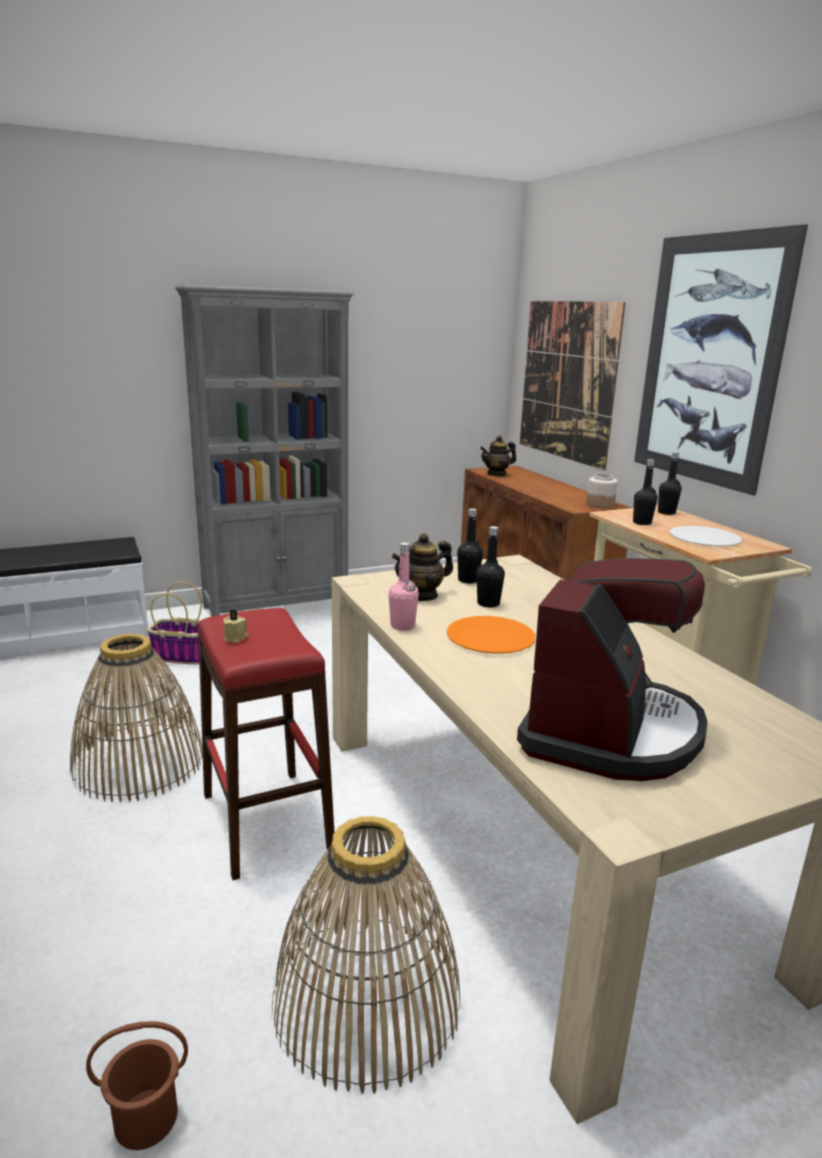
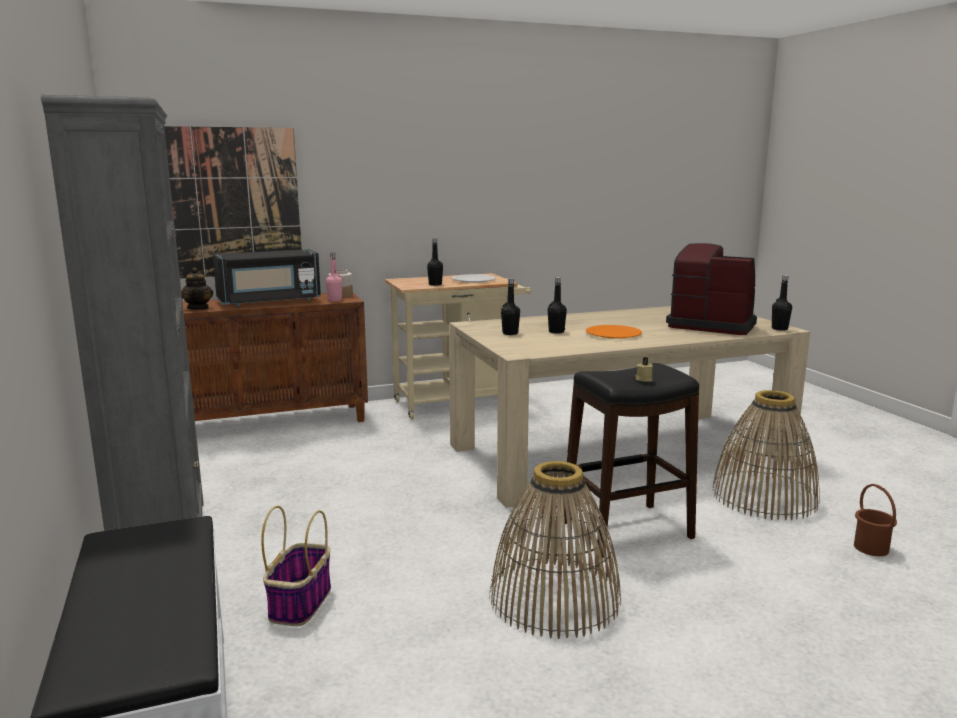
camera: 85 degrees left, 5 degrees down
red stool [198,608,334,880] -> black stool [564,363,699,558]
pink bottle [388,542,419,631] -> pink bottle moved to [326,253,342,302]
teapot [392,533,453,601] -> none
picture [634,224,808,496] -> none
black bottle [658,452,682,515] -> black bottle moved to [772,275,792,331]
none -> black microwave [213,249,321,307]

